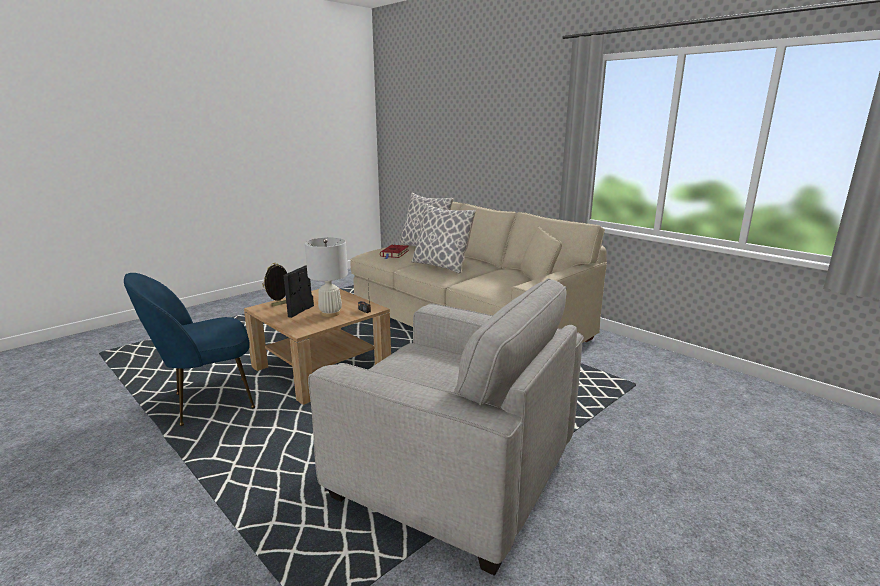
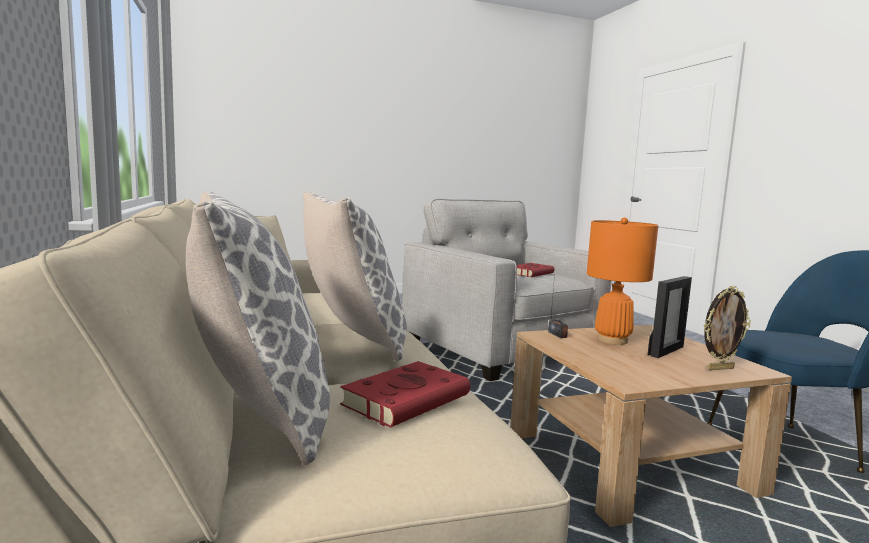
camera: 155 degrees left, 10 degrees down
white table lamp [305,238,348,317] -> orange table lamp [587,217,658,345]
none -> red book [517,263,554,277]

